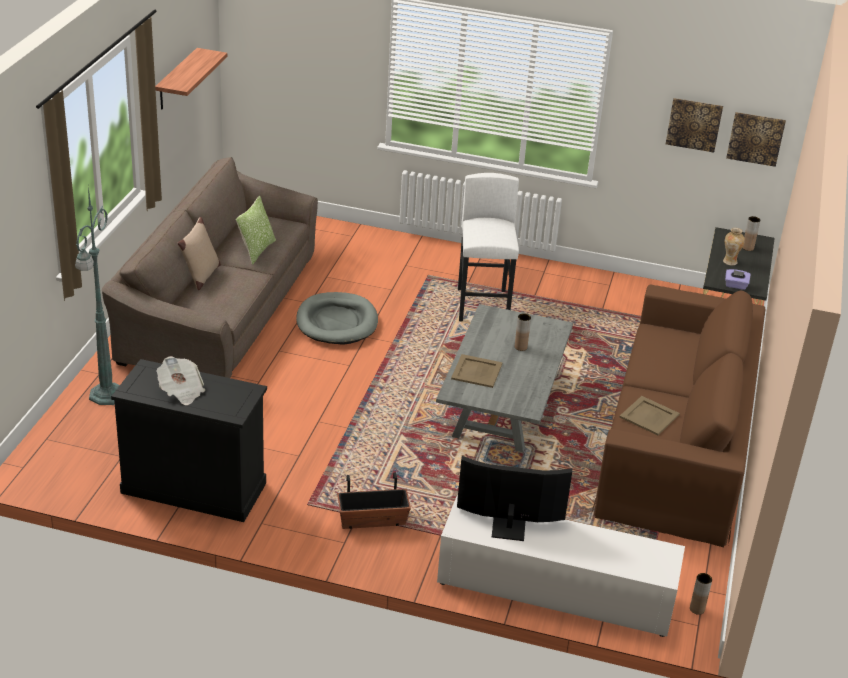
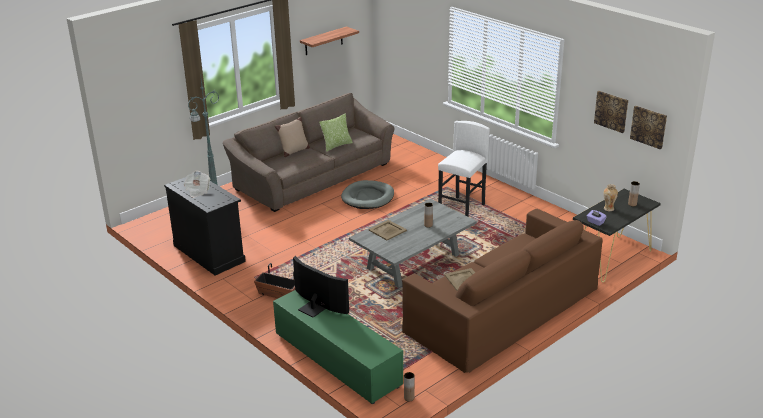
camera: 35 degrees right, 5 degrees down
white tv stand [437,495,685,637] -> green tv stand [273,290,403,404]

